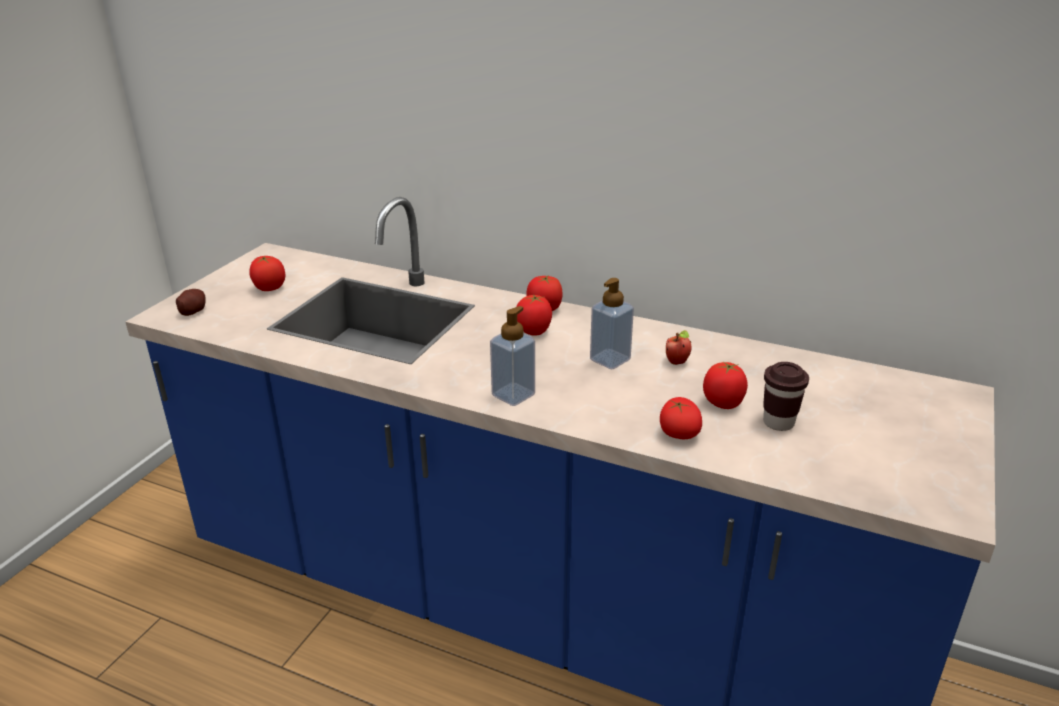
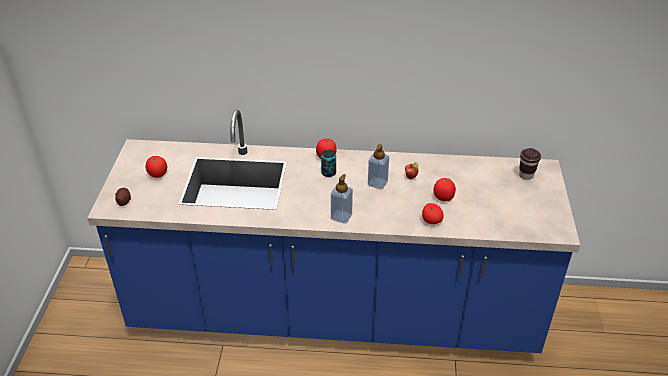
camera: 20 degrees left, 10 degrees up
tomato [516,295,552,336] -> can [321,149,336,177]
brown cup [763,362,809,431] -> brown cup moved to [519,148,541,180]

